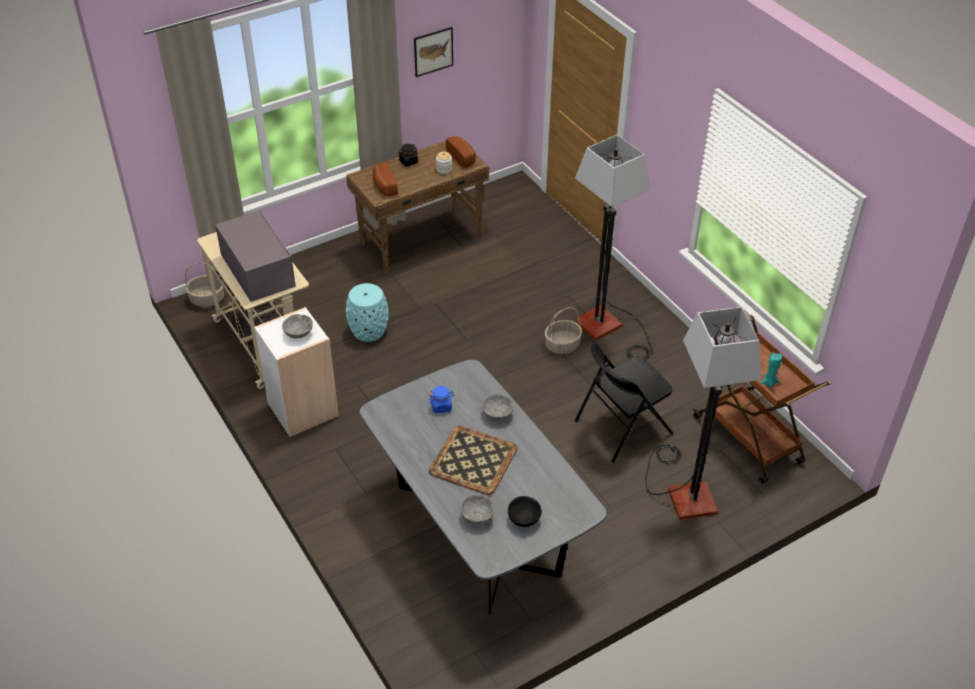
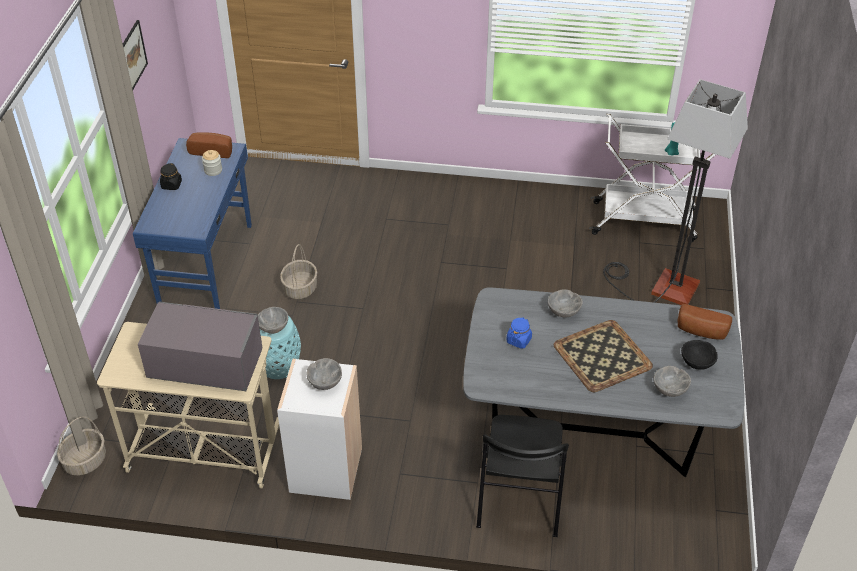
camera: 50 degrees left, 0 degrees up
brown console table [347,141,489,274] -> blue console table [133,138,252,309]
bread [373,162,398,196] -> bread moved to [678,304,732,340]
basket [545,307,582,354] -> basket moved to [280,244,317,300]
floor lamp [574,135,652,360] -> none
black chair [575,343,673,464] -> black chair moved to [476,415,569,537]
brown cart [693,315,831,484] -> white cart [589,114,716,243]
none -> grey bowl [258,307,288,334]

